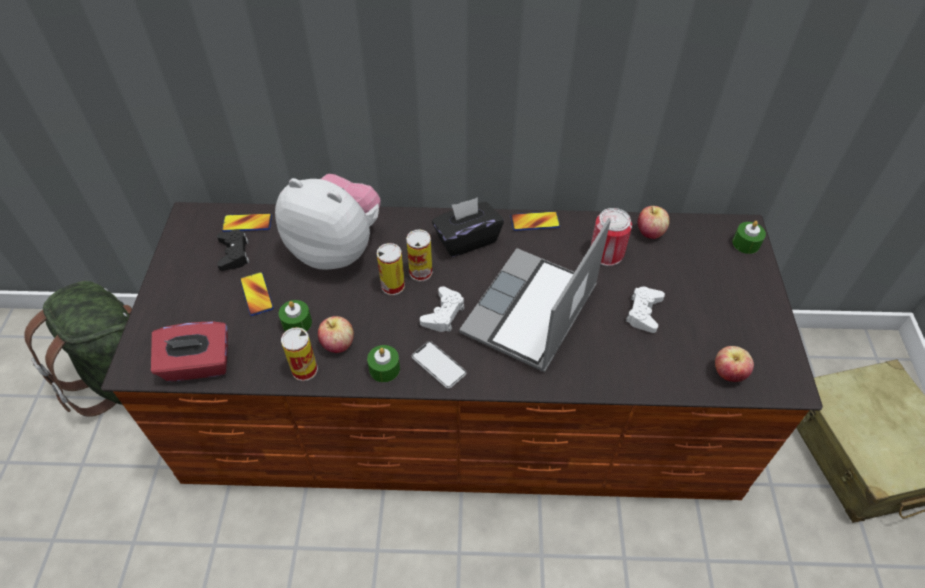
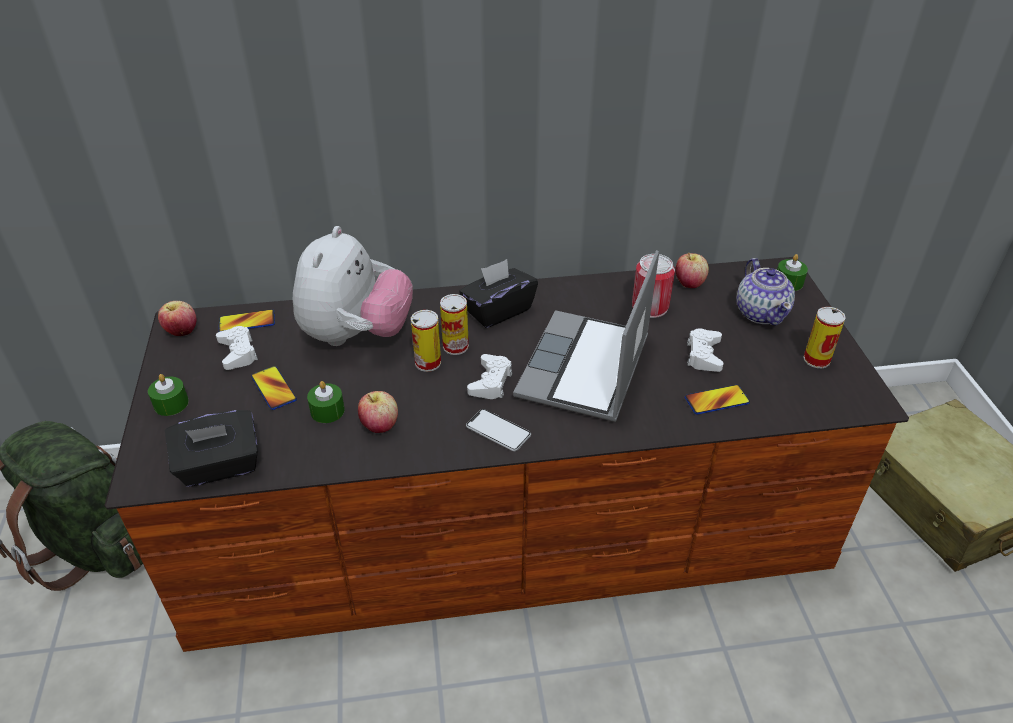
camera: 10 degrees left, 10 degrees down
red tissue box [151,322,228,381] -> black tissue box [165,410,258,487]
black game controller [217,230,249,271] -> white game controller [216,326,258,370]
plush toy [275,174,381,270] -> plush toy turned 90 degrees clockwise [293,226,413,346]
can [281,327,318,381] -> can moved to [803,307,846,368]
green candle [367,345,400,382] -> green candle moved to [148,374,189,416]
phone [511,211,560,231] -> phone moved to [685,385,750,414]
apple [715,346,754,382] -> apple moved to [158,301,196,336]
none -> teapot [736,258,795,326]

